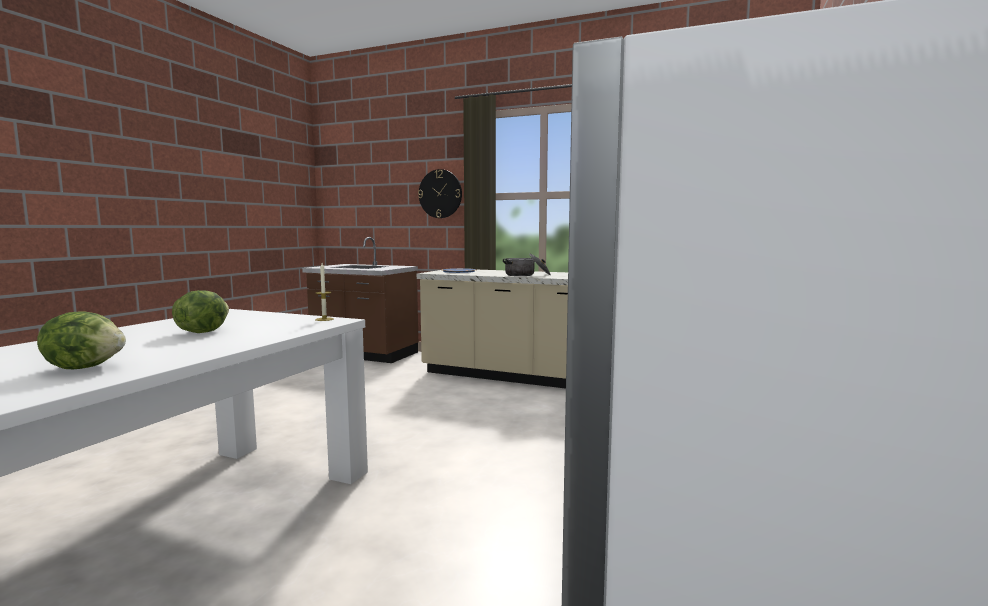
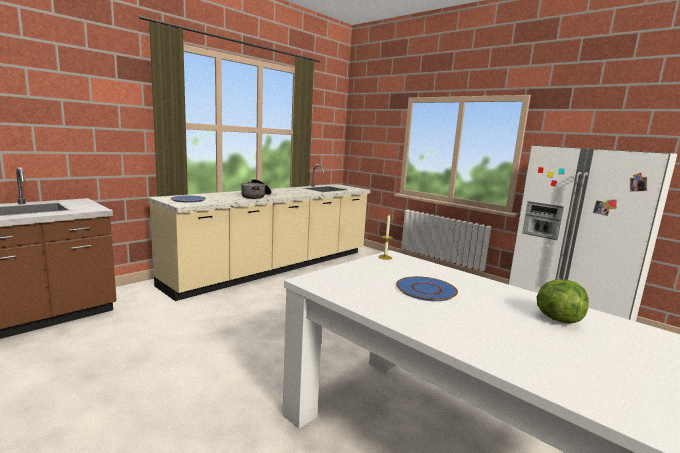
camera: 70 degrees left, 5 degrees up
lettuce [172,290,229,333] -> blue plate [396,276,458,301]
wall clock [418,169,462,218] -> none

